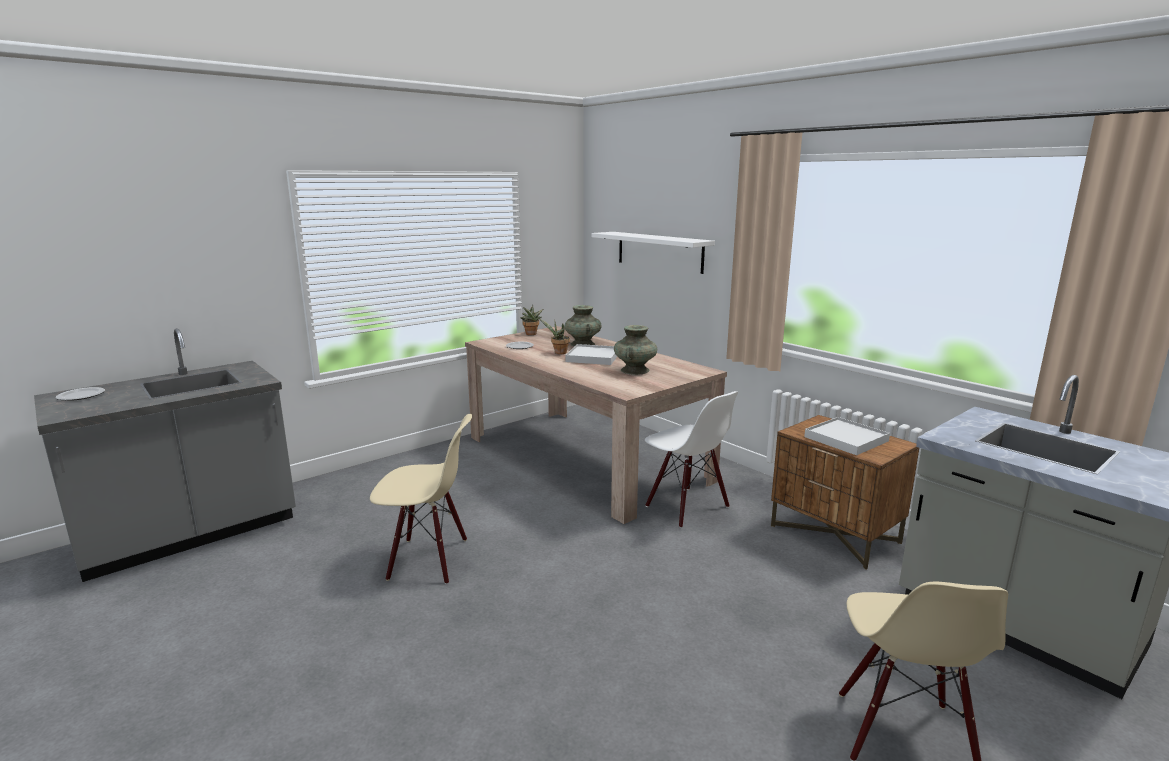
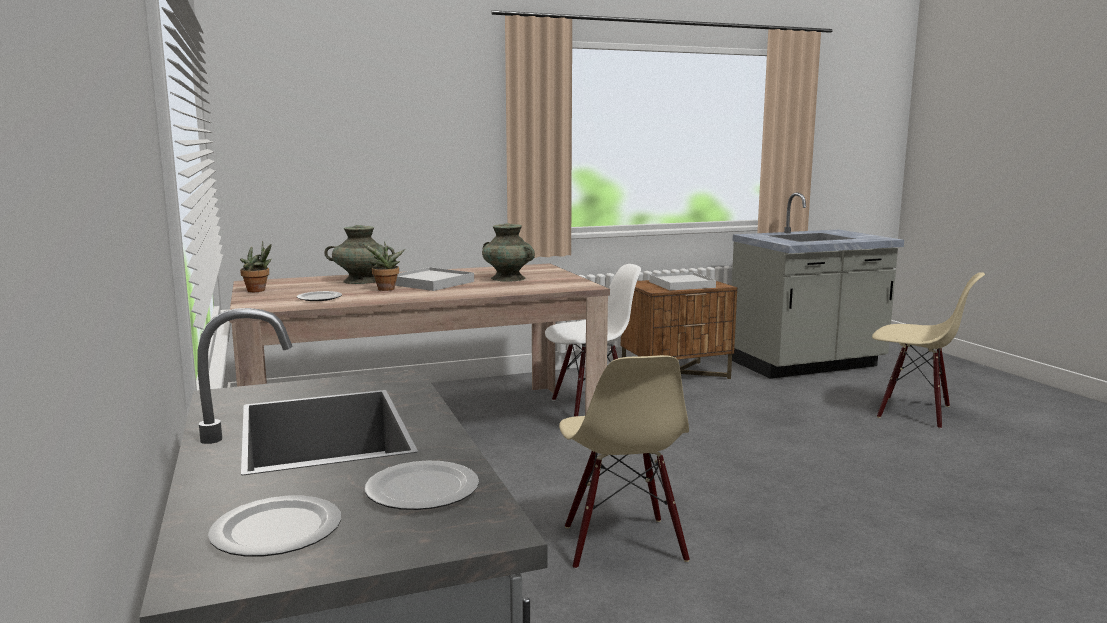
camera: 70 degrees left, 5 degrees down
beige chair [370,414,472,584] -> beige chair turned 150 degrees clockwise [559,355,690,569]
white shelf [591,232,715,274] -> none
none -> plate [365,461,479,510]

